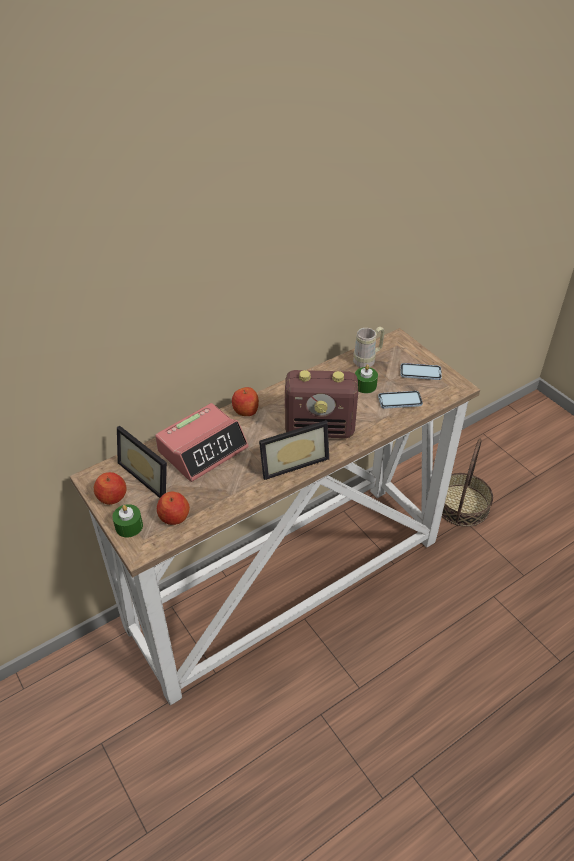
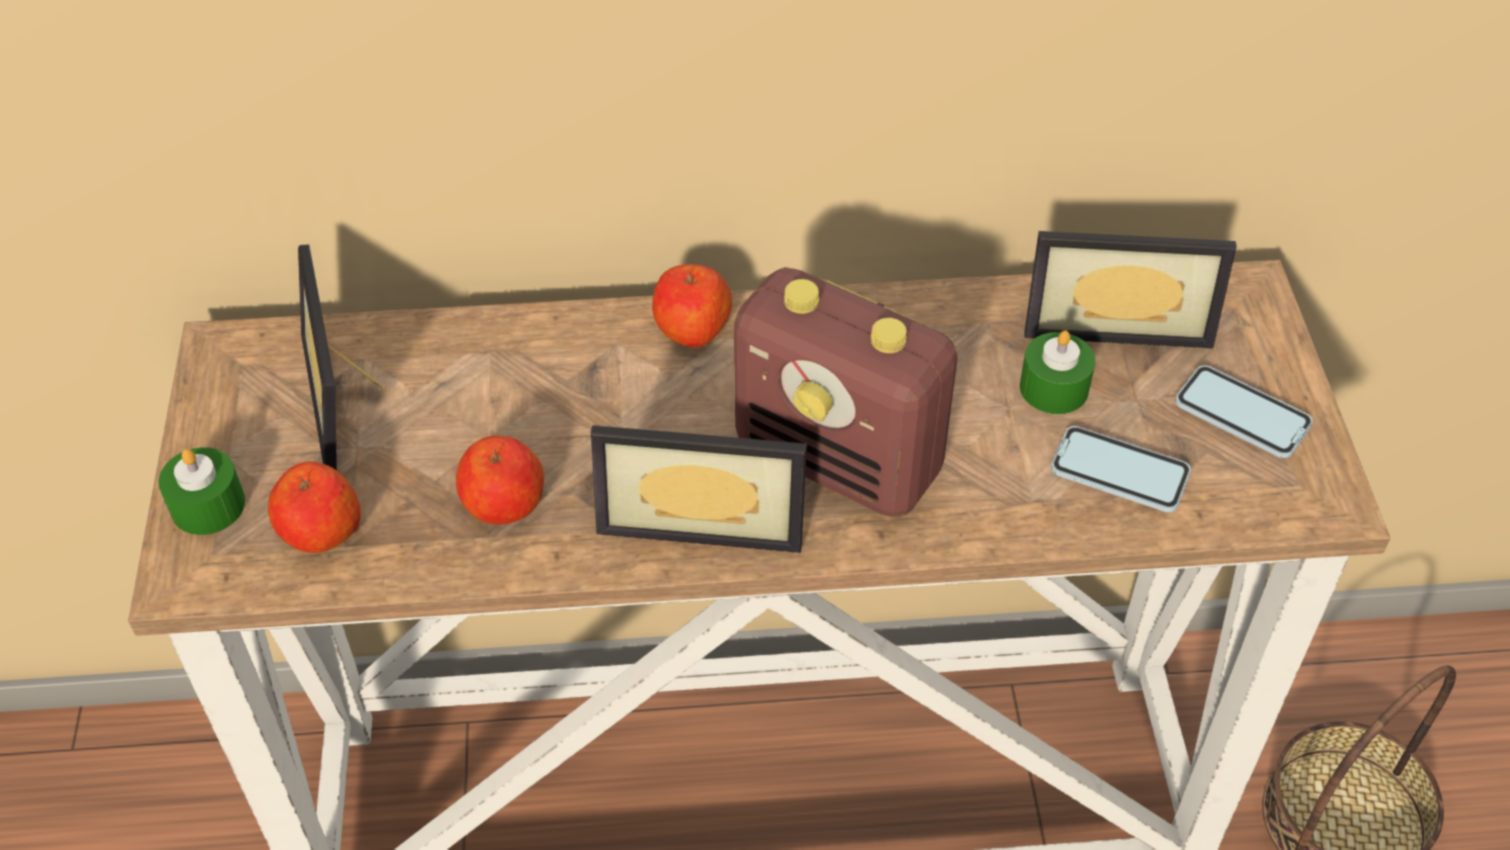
camera: 30 degrees right, 5 degrees up
apple [94,472,127,505] -> apple moved to [456,435,544,525]
alarm clock [155,403,249,482] -> none
beige mug [353,327,385,368] -> picture frame [1024,231,1237,348]

